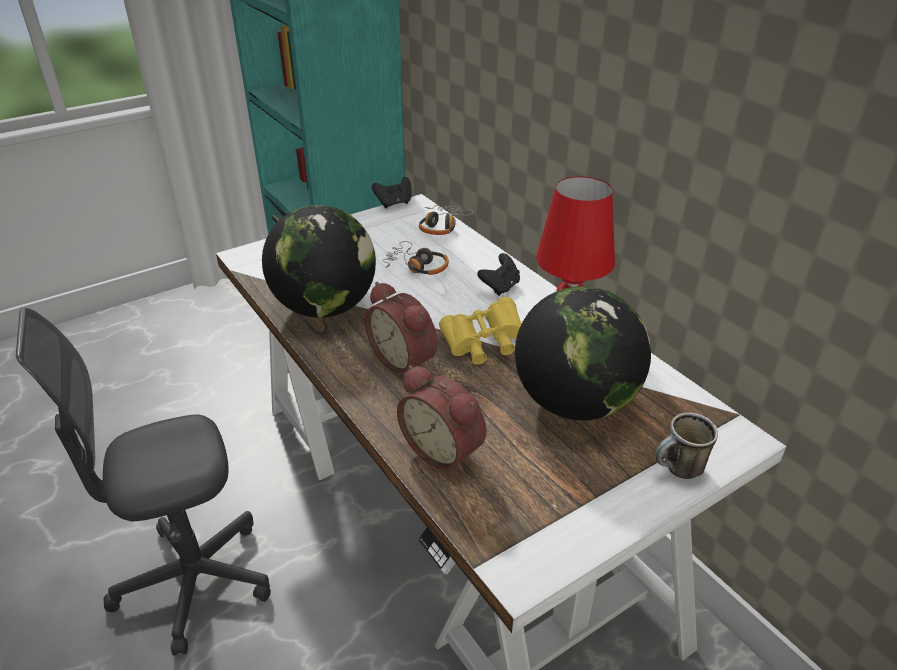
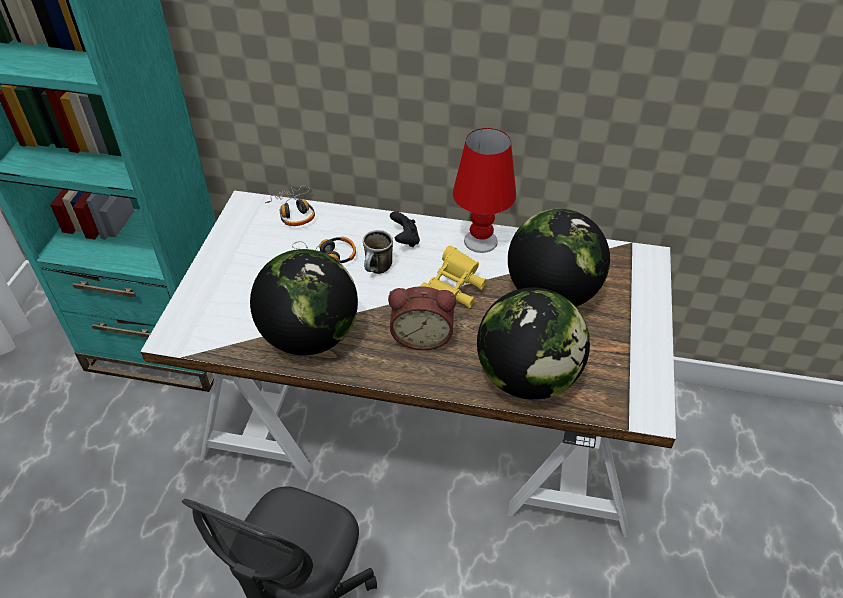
camera: 45 degrees left, 10 degrees up
black game controller [372,177,412,208] -> none
alarm clock [397,365,486,473] -> globe [477,287,590,400]
mug [655,413,718,479] -> mug moved to [363,230,393,274]

